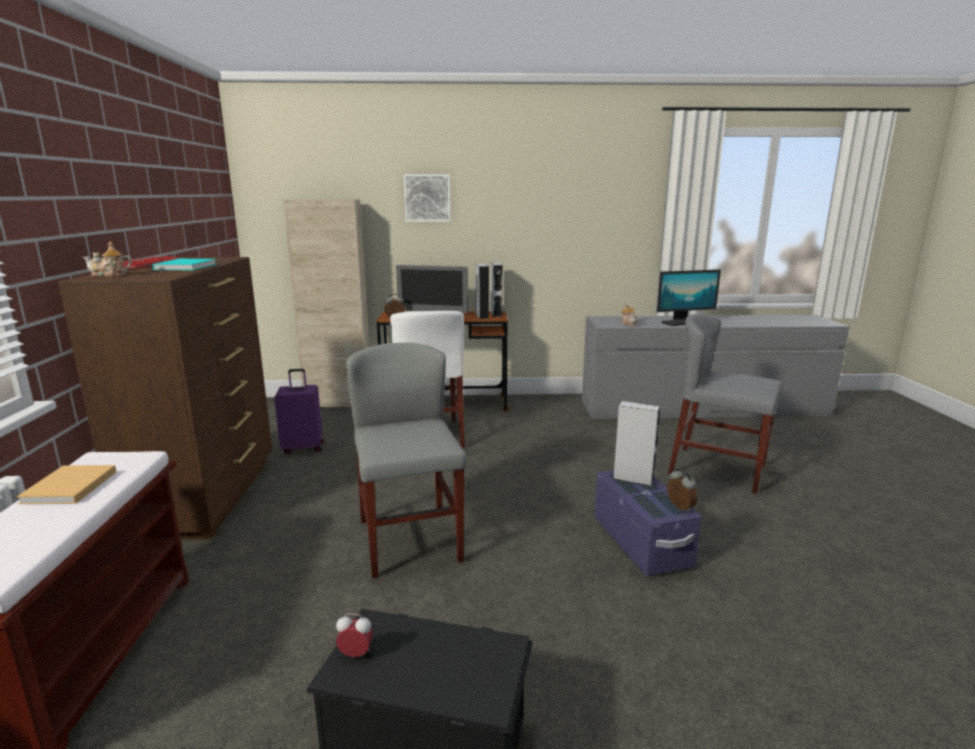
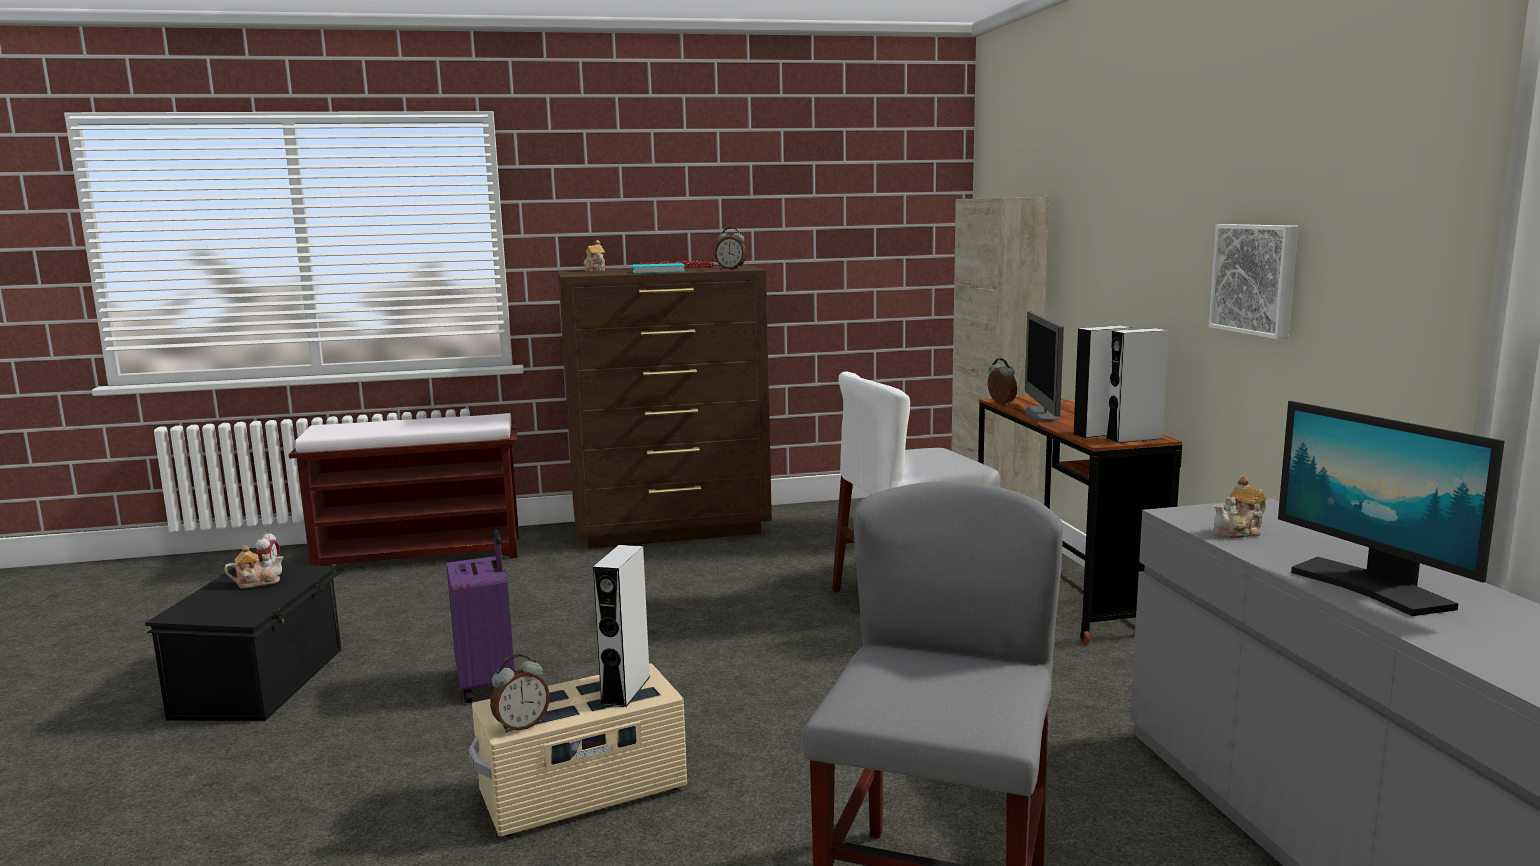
camera: 80 degrees right, 5 degrees down
beige book [16,465,116,504] -> none
purple suitcase [274,369,324,454] -> purple suitcase moved to [446,529,515,703]
grey chair [346,343,466,578] -> none
picture [404,175,450,222] -> picture moved to [1209,224,1298,339]
purple storage box [595,470,702,576] -> beige storage box [468,663,687,837]
none -> teapot [224,545,284,588]
none -> alarm clock [715,227,747,269]

